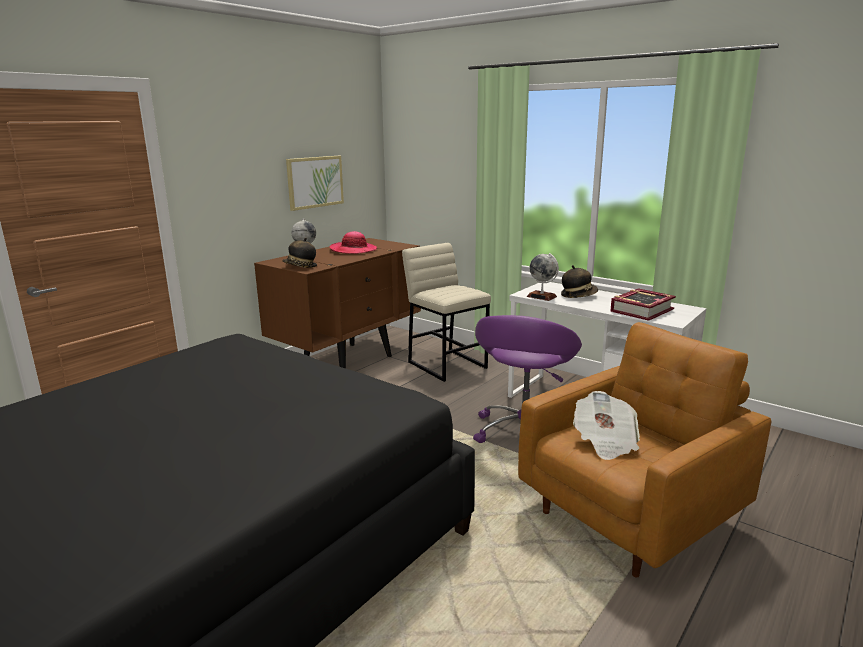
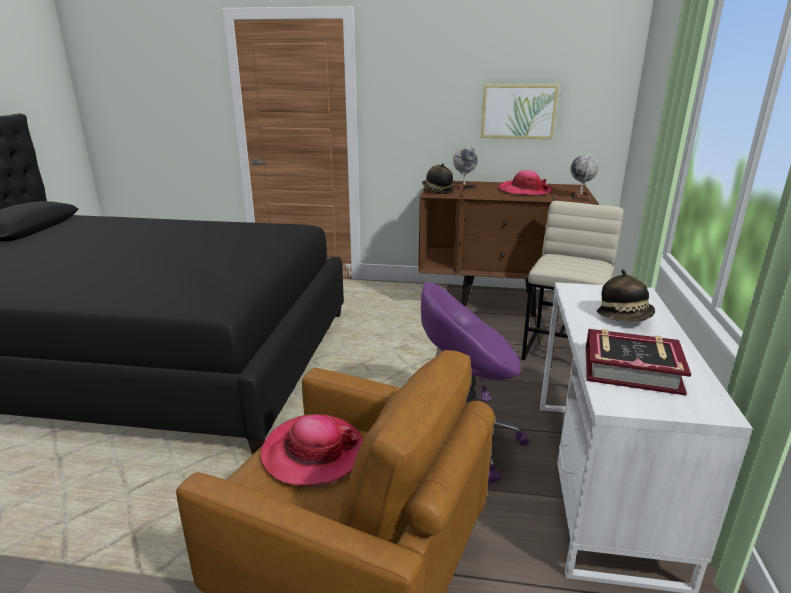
camera: 60 degrees right, 5 degrees up
globe [527,253,559,301] -> globe moved to [570,154,598,201]
newspaper [573,391,640,460] -> hat [260,414,363,485]

